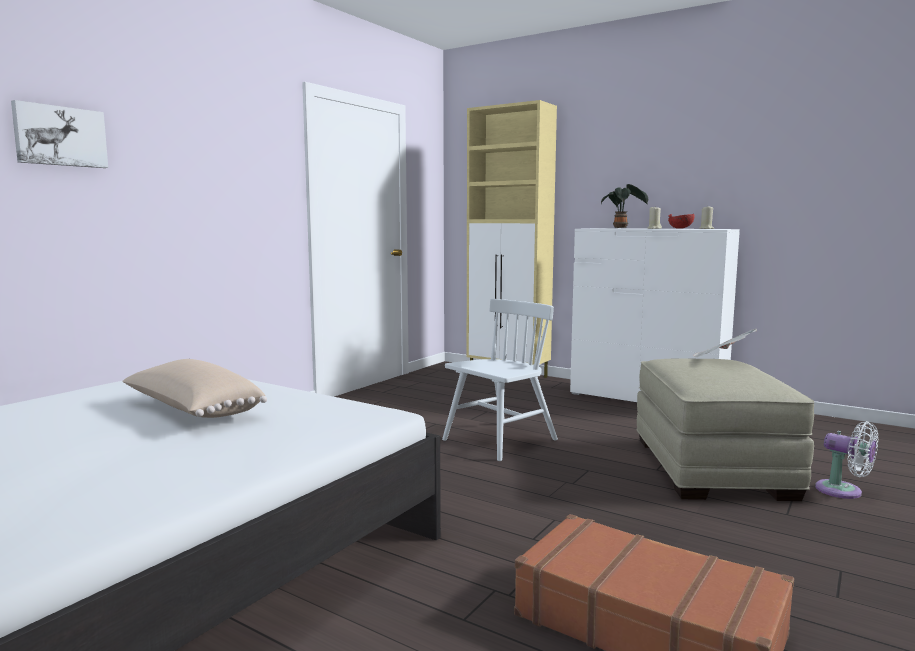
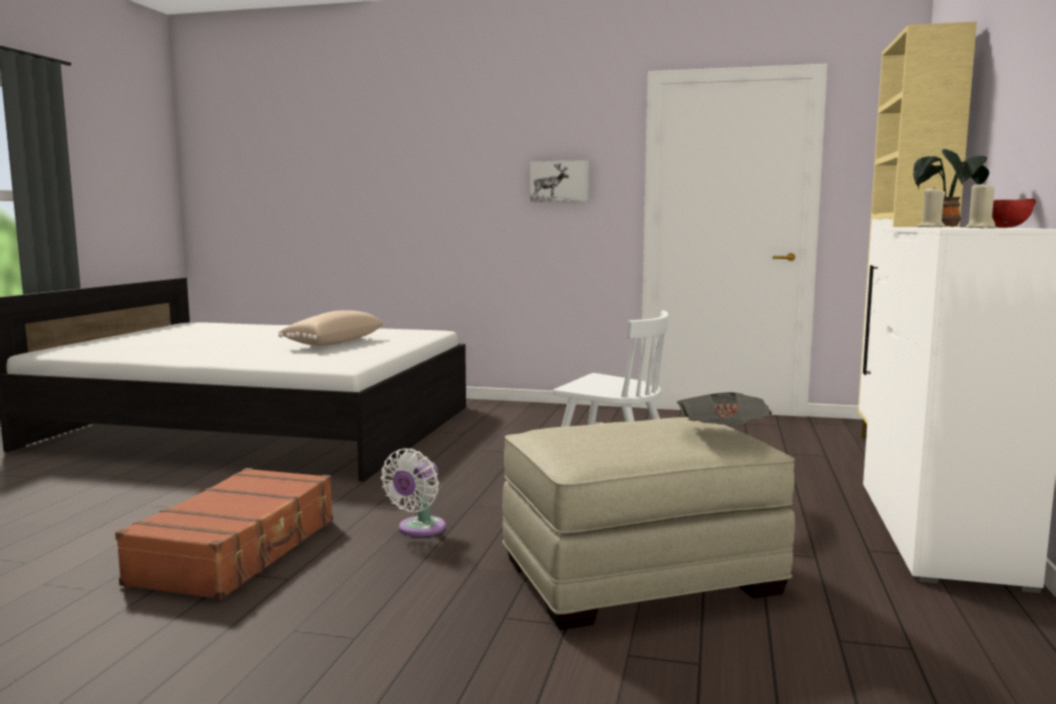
camera: 70 degrees right, 0 degrees up
picture [11,100,108,168] -> picture moved to [530,160,590,202]
white fan [815,421,878,499] -> white fan moved to [381,449,446,537]

